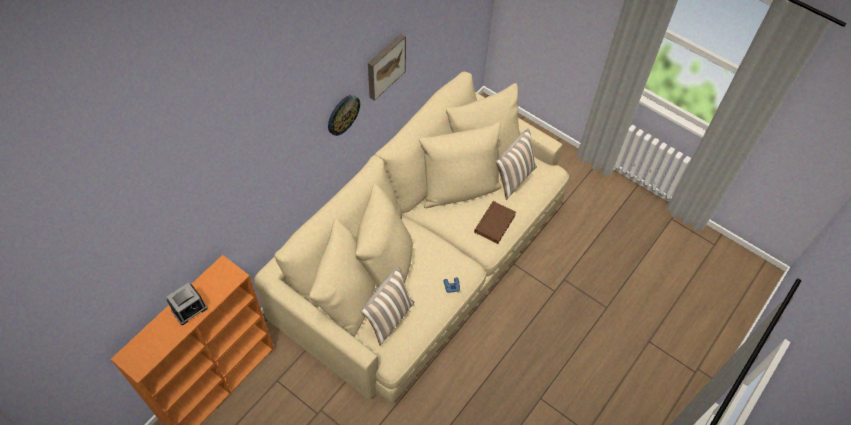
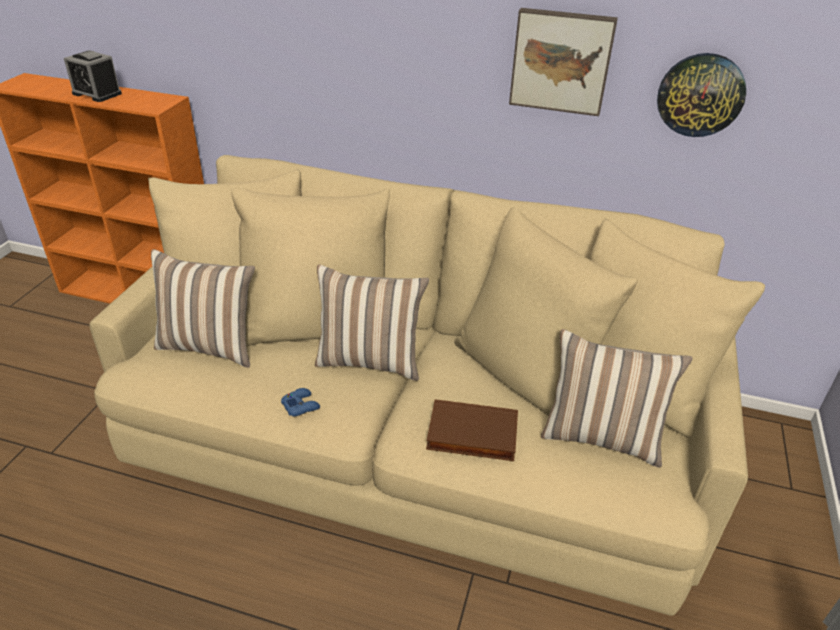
camera: 70 degrees right, 20 degrees down
wall clock [328,95,360,136] -> wall clock moved to [657,53,746,137]
none -> pillow [315,265,429,381]

